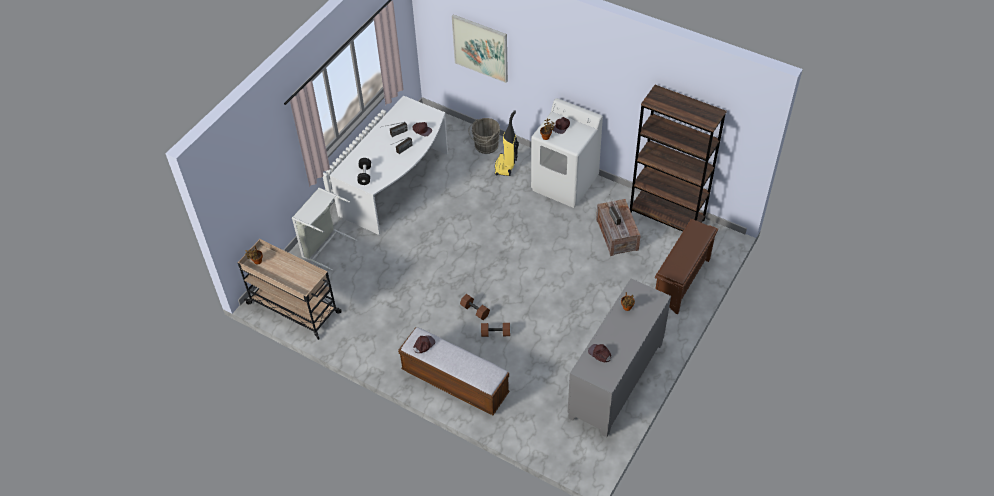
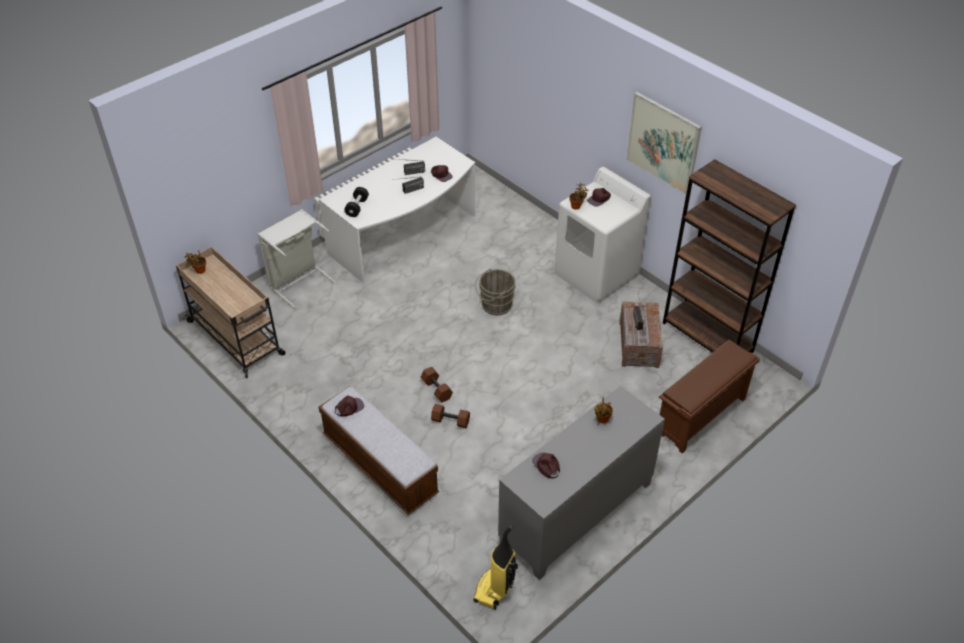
camera: 15 degrees right, 5 degrees down
picture [452,14,508,83] -> picture moved to [626,92,702,195]
grey bucket [468,118,500,154] -> grey bucket moved to [475,269,516,315]
vacuum cleaner [495,110,519,176] -> vacuum cleaner moved to [473,524,518,610]

